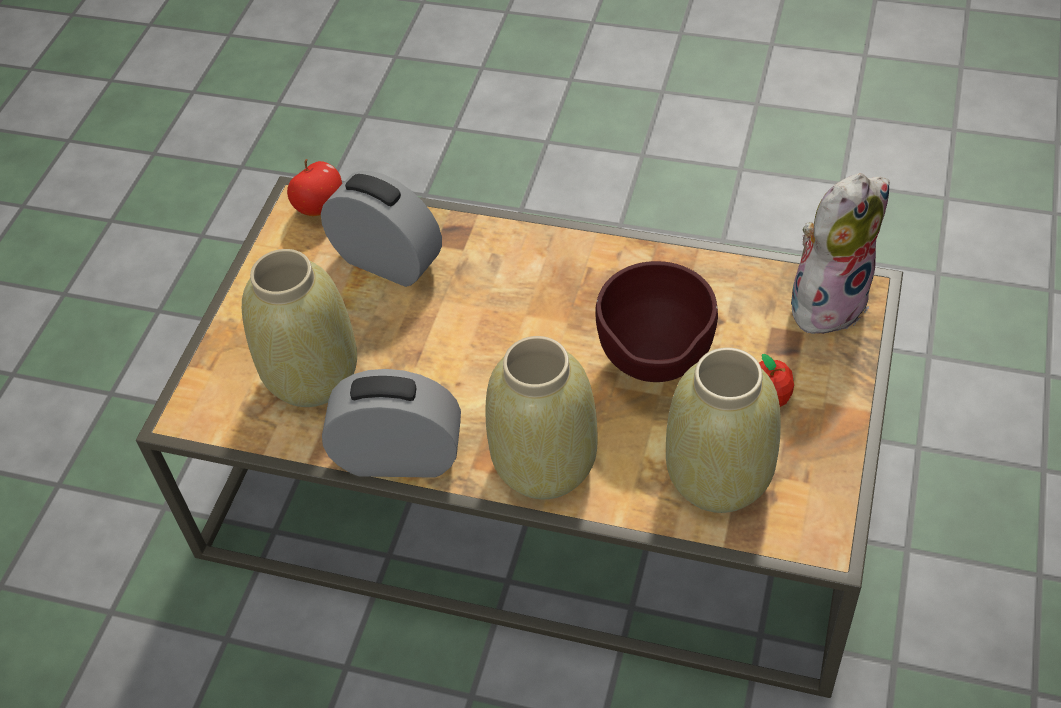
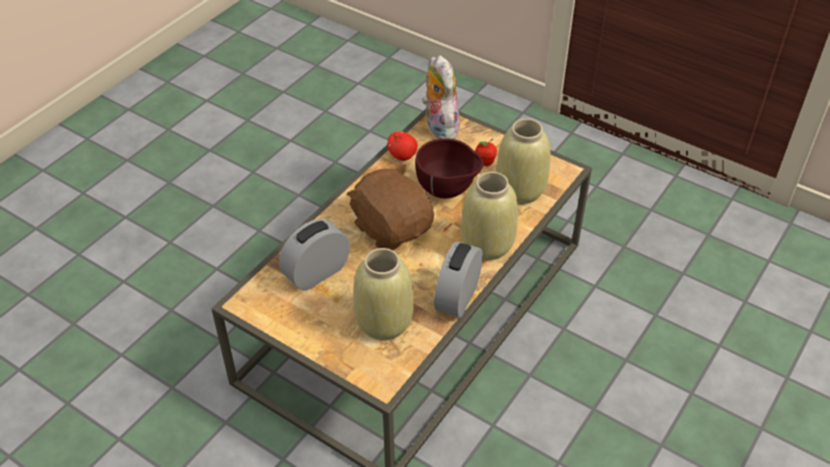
camera: 75 degrees left, 5 degrees down
apple [287,159,342,216] -> apple moved to [387,131,418,161]
none -> brown plush toy [346,164,434,250]

